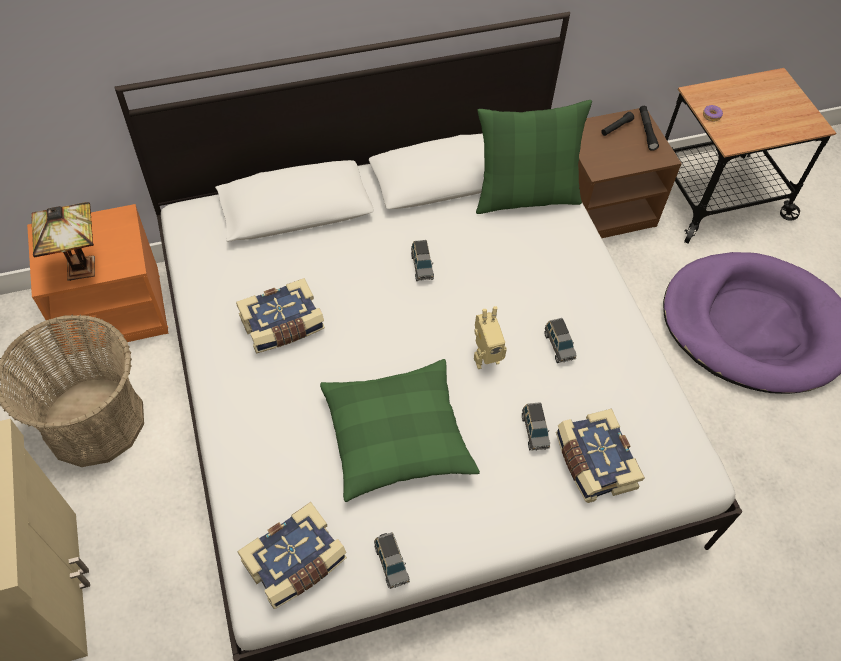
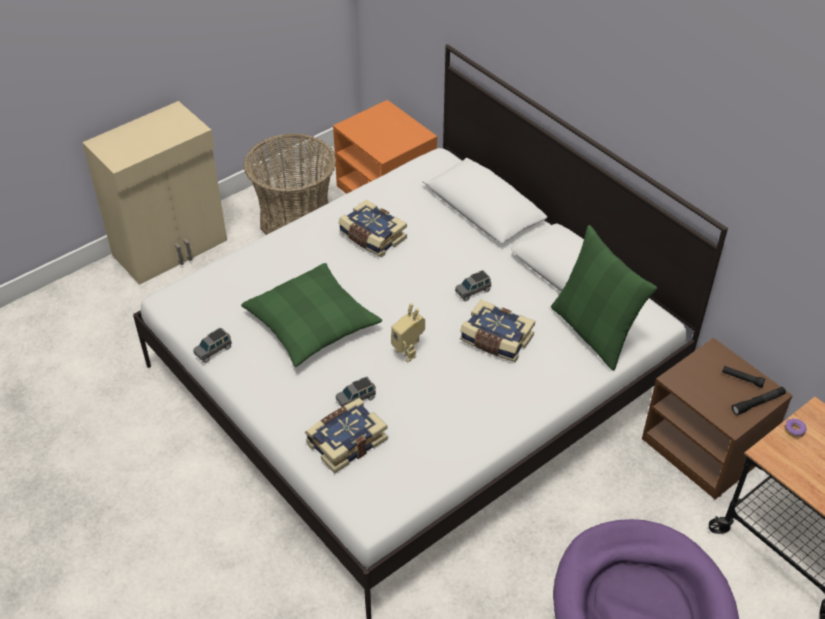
camera: 70 degrees right, 10 degrees down
table lamp [31,202,95,281] -> none
book [237,502,347,609] -> book moved to [460,300,535,362]
grey toy car [544,318,576,363] -> none

